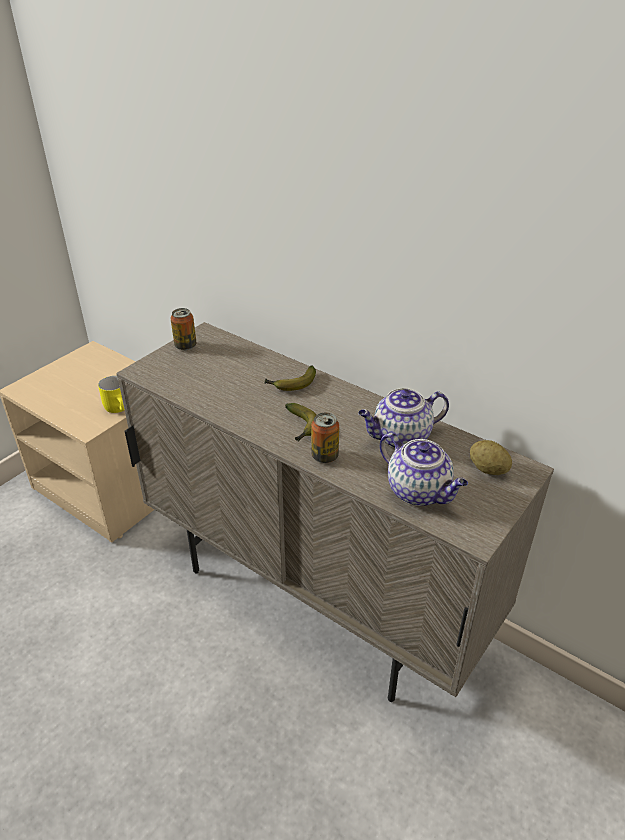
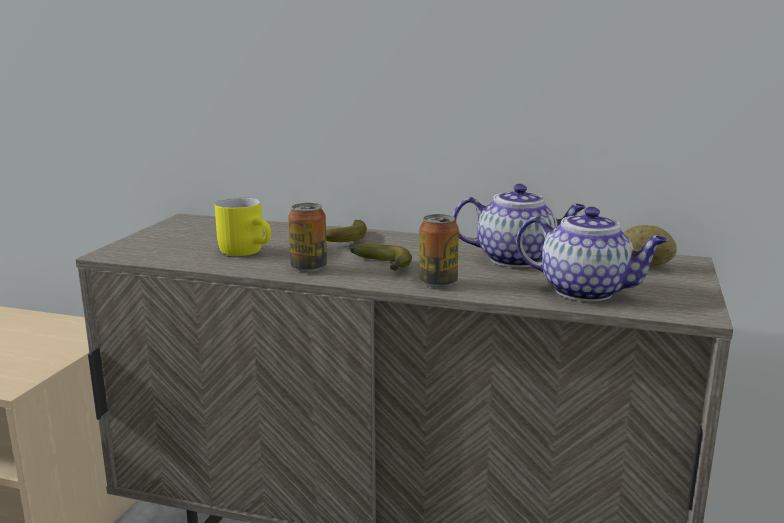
camera: 20 degrees left, 20 degrees down
yellow mug [98,376,124,413] -> yellow mug moved to [215,198,271,256]
can [171,308,197,350] -> can moved to [288,203,327,272]
teapot [358,388,449,448] -> teapot turned 135 degrees counterclockwise [452,184,586,267]

